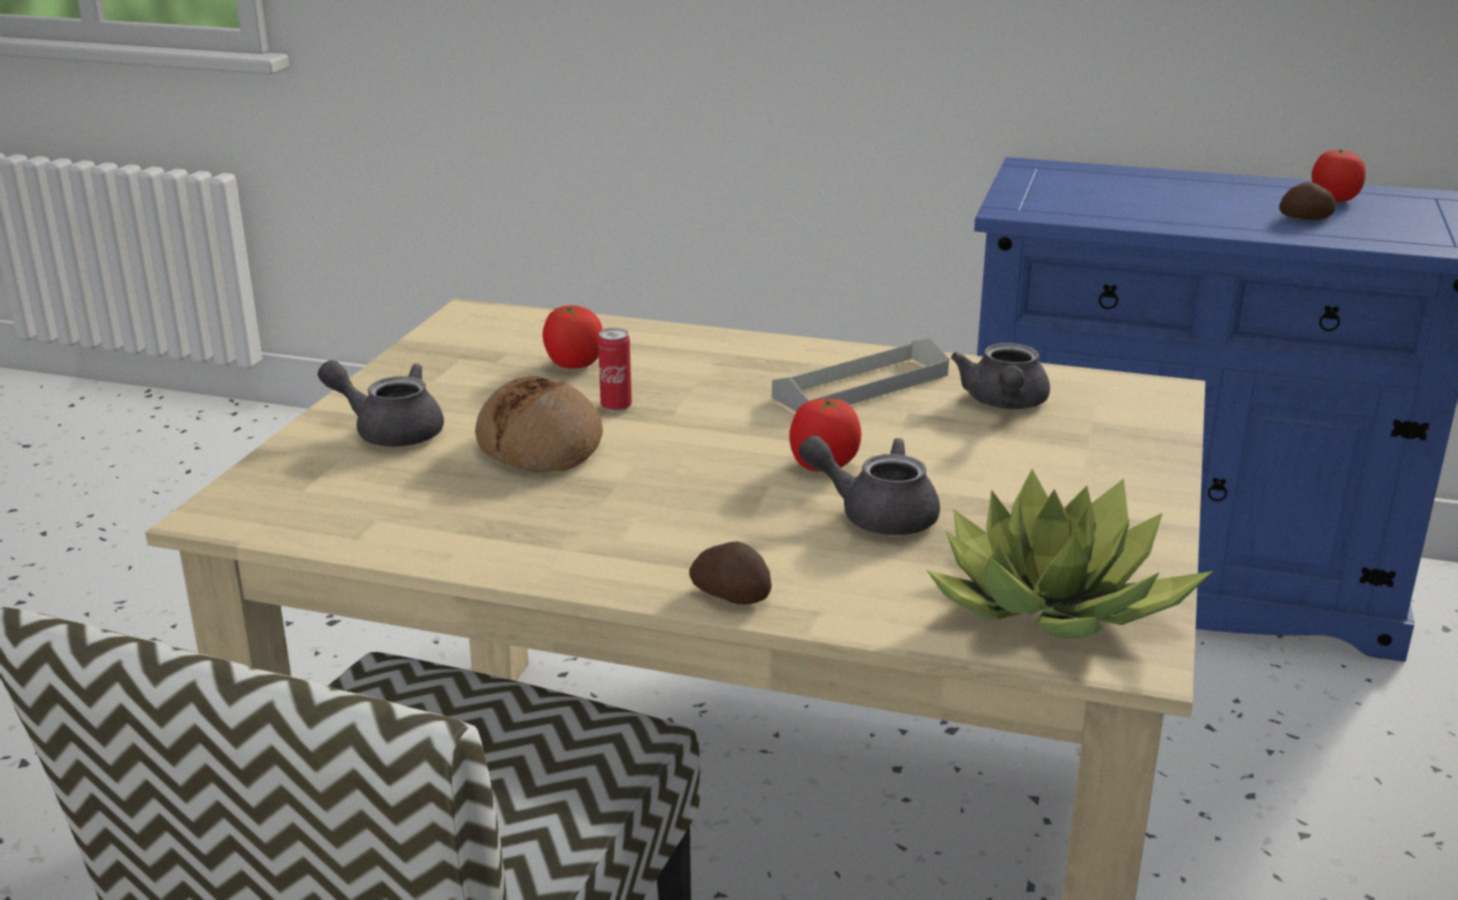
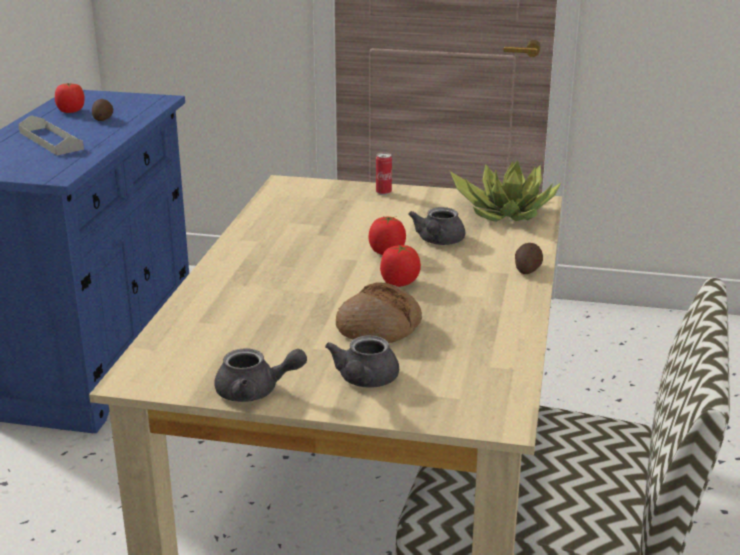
camera: 95 degrees left, 0 degrees up
tomato [542,305,603,368] -> tomato moved to [380,244,421,287]
can [598,328,632,412] -> can moved to [376,152,392,195]
grey tray [772,338,949,412] -> grey tray moved to [18,115,84,155]
grey teapot [951,343,1050,409] -> grey teapot moved to [214,348,307,402]

